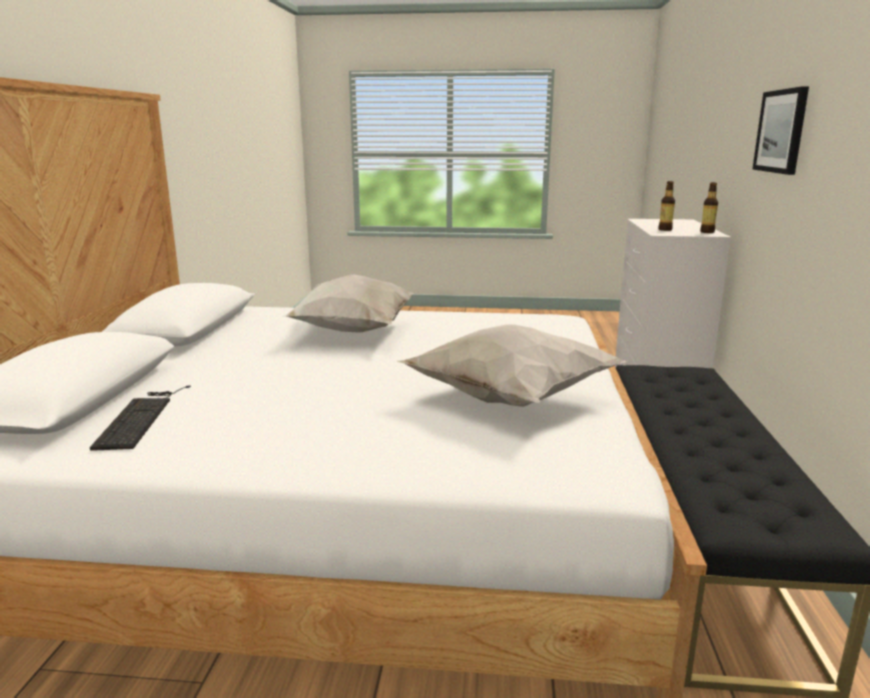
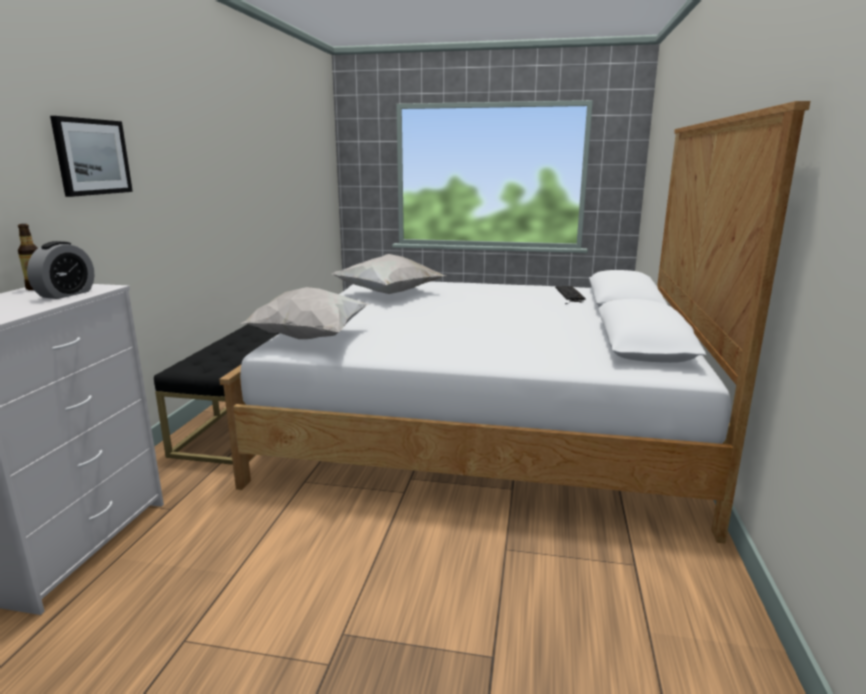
camera: 175 degrees left, 0 degrees up
white pillow [282,274,413,333] -> white pillow moved to [240,287,370,339]
bottle [658,181,675,231] -> alarm clock [27,241,94,299]

